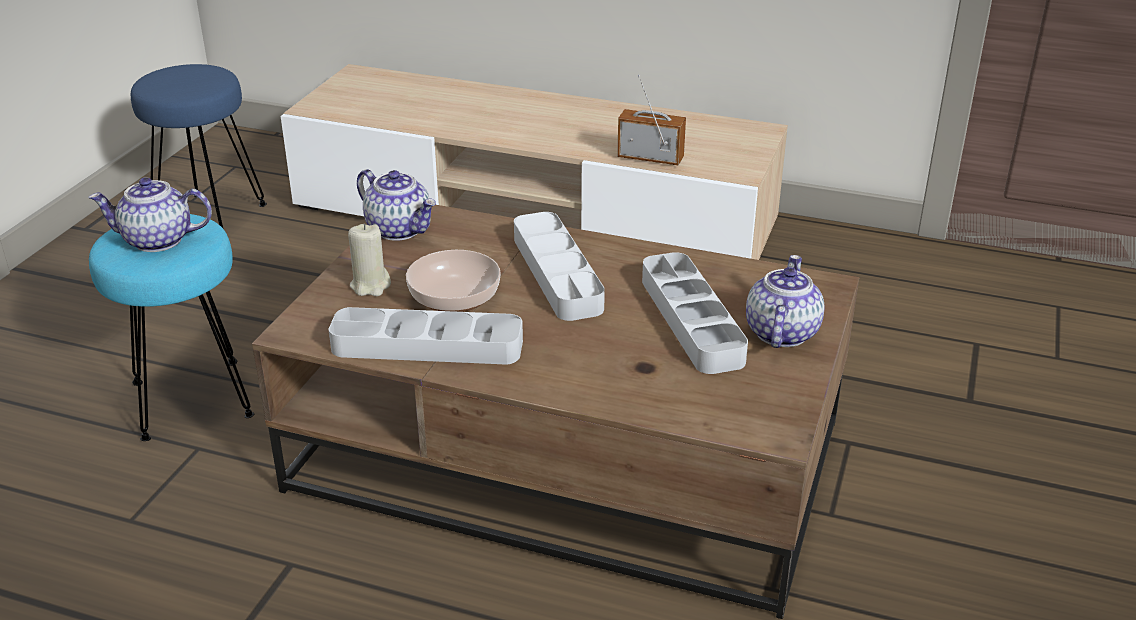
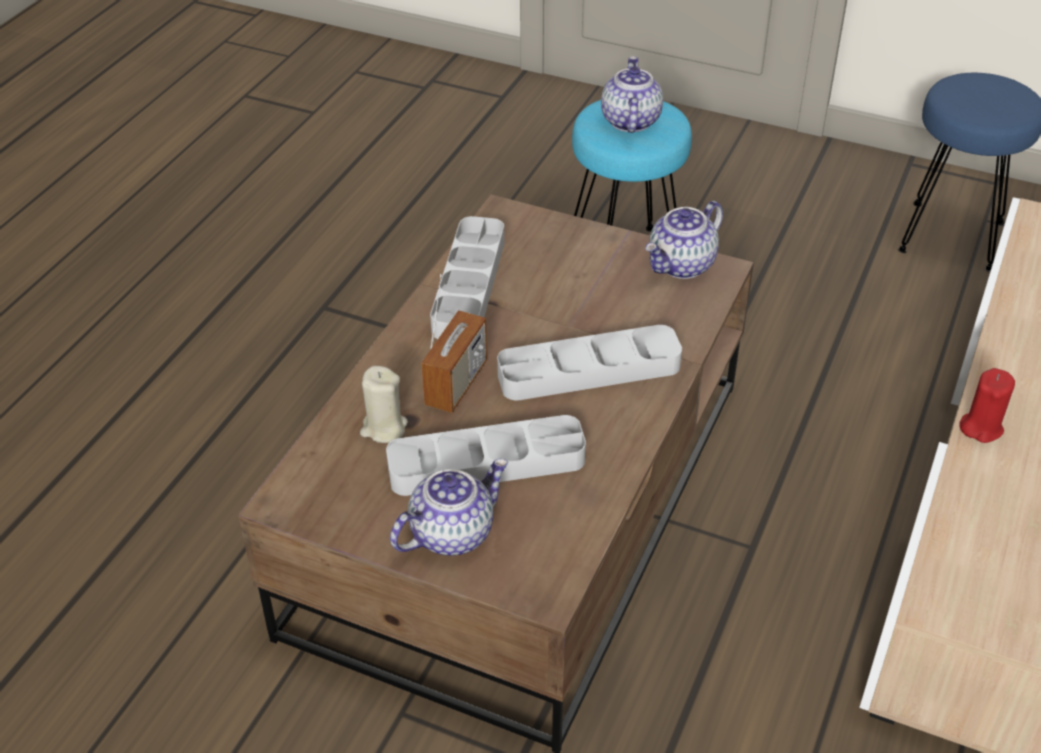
camera: 95 degrees right, 10 degrees up
beige candle [348,224,391,296] -> beige candle moved to [360,366,408,443]
bowl [406,250,501,312] -> none
radio [617,75,686,165] -> radio moved to [421,274,487,413]
teapot [746,255,825,348] -> teapot turned 60 degrees counterclockwise [390,459,508,556]
none -> red candle [959,368,1015,443]

